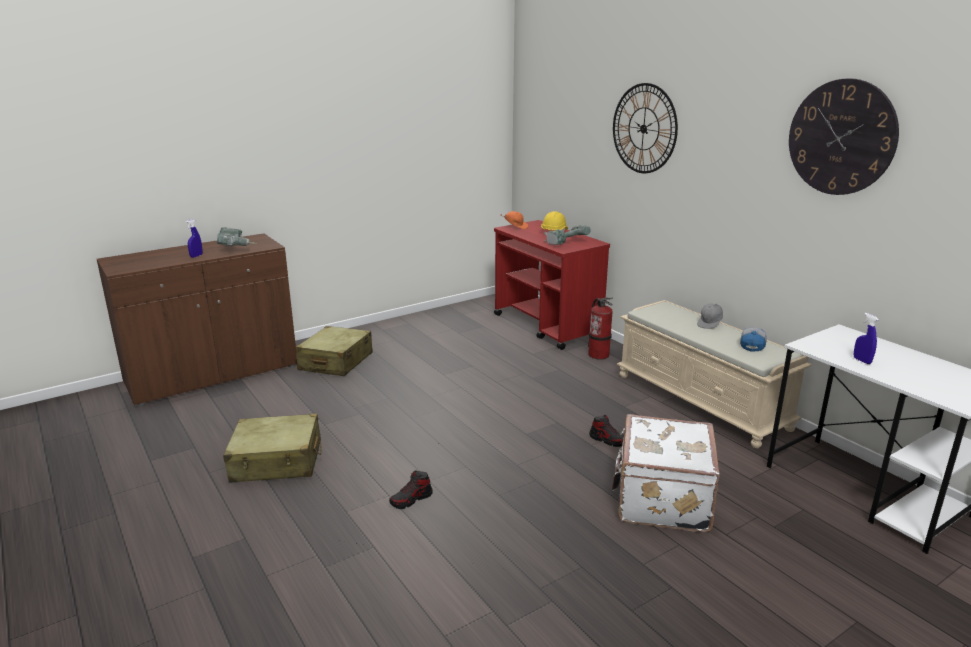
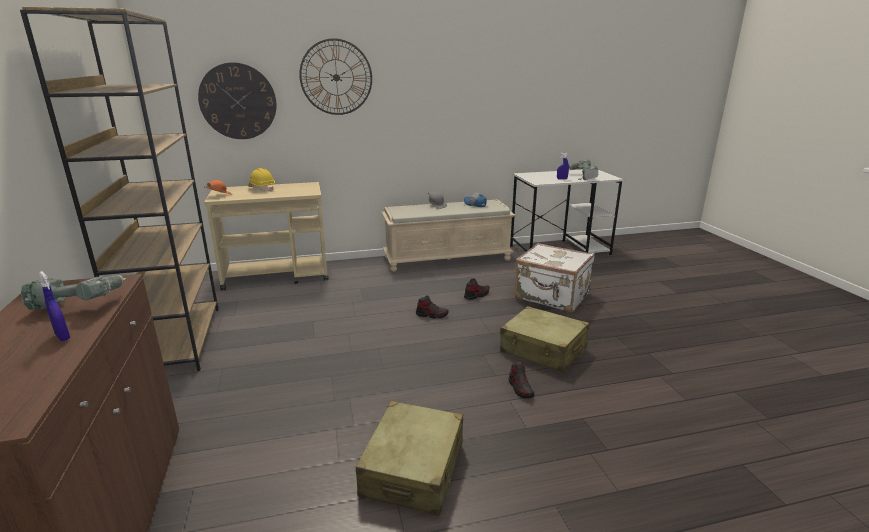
camera: 70 degrees left, 0 degrees up
beige suitcase [295,326,373,376] -> beige suitcase moved to [500,306,589,373]
red cart [494,220,610,350] -> beige cart [204,182,329,291]
power drill [544,225,591,245] -> power drill moved to [569,159,599,180]
fire extinguisher [588,297,613,360] -> none
wall clock [789,78,899,195] -> wall clock moved to [198,62,277,139]
none -> brown bookcase [20,7,219,371]
none -> shoe [416,295,449,319]

